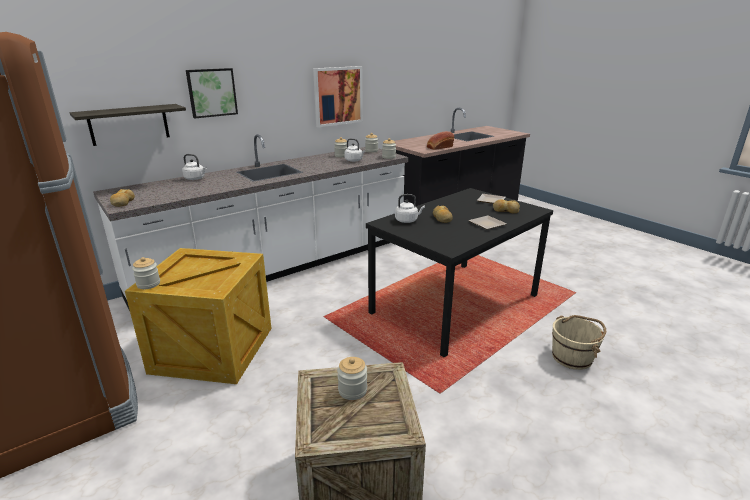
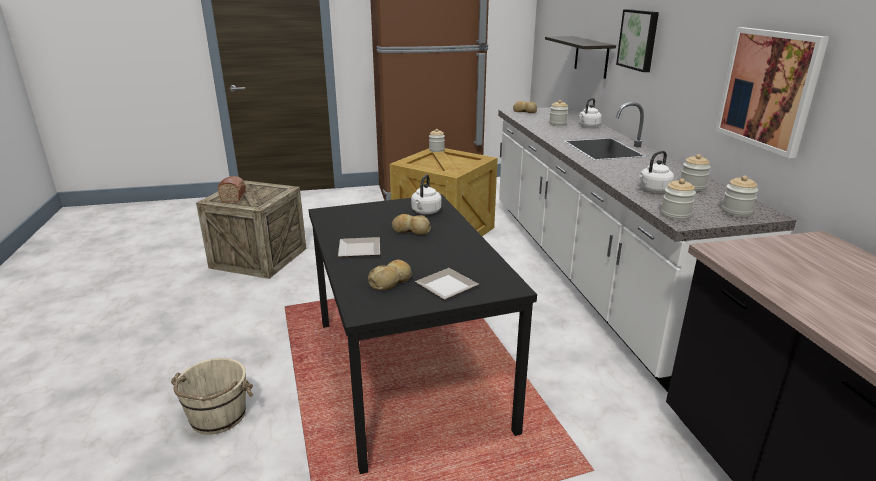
camera: 115 degrees right, 0 degrees up
jar [337,357,367,400] -> jar moved to [549,100,568,126]
bread [427,131,454,150] -> bread moved to [218,176,246,202]

